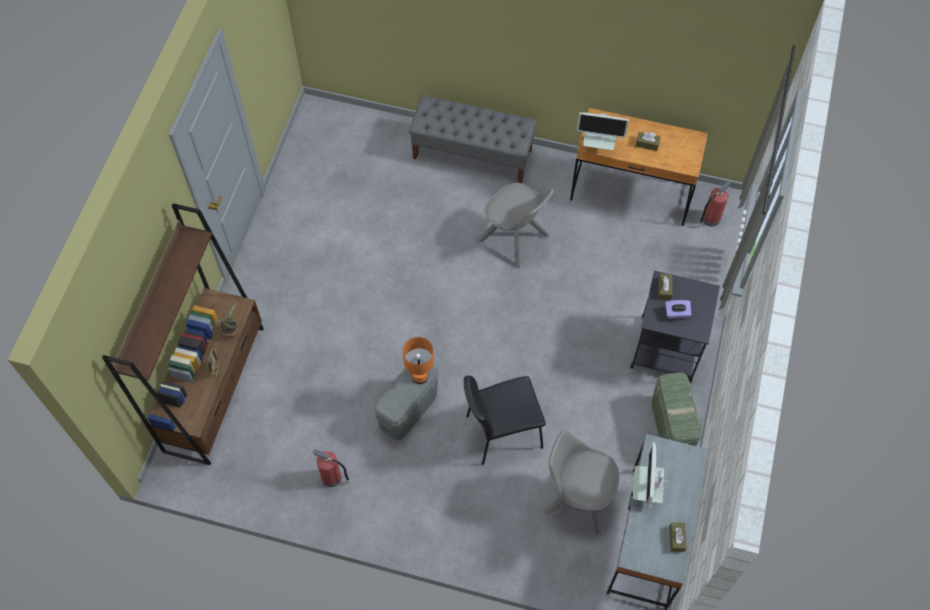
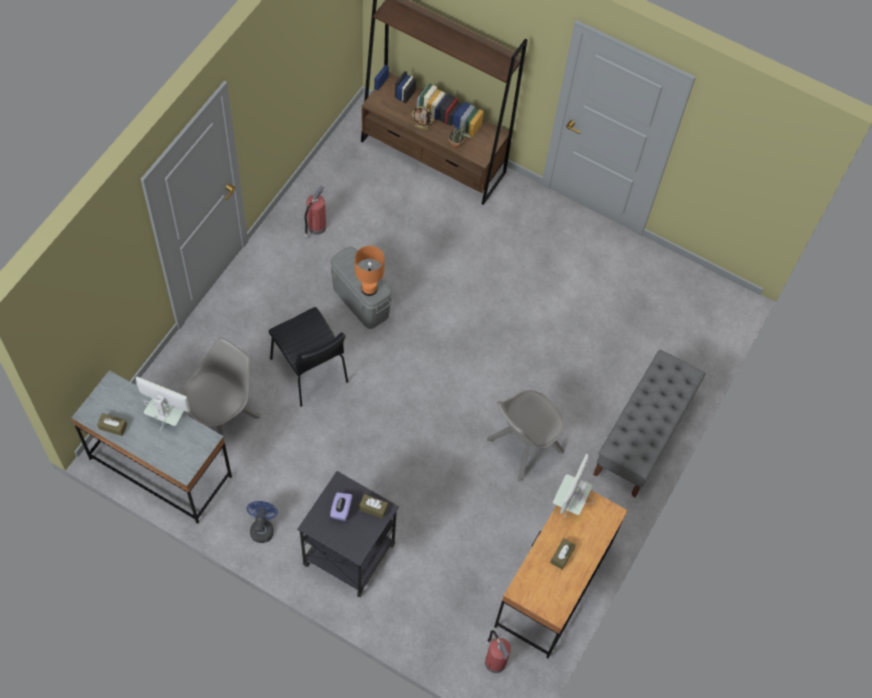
camera: 100 degrees right, 0 degrees up
black chair [464,376,546,465] -> black chair turned 150 degrees clockwise [269,307,348,407]
green storage box [652,373,702,446] -> blue fan [247,501,278,543]

